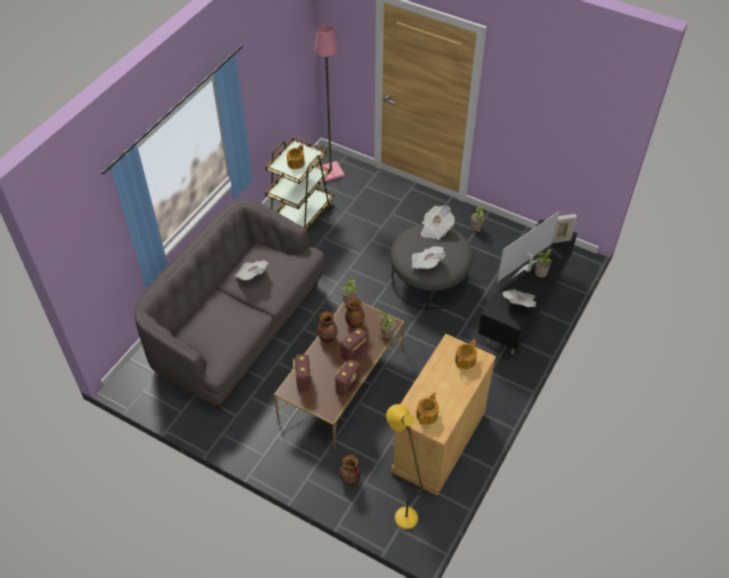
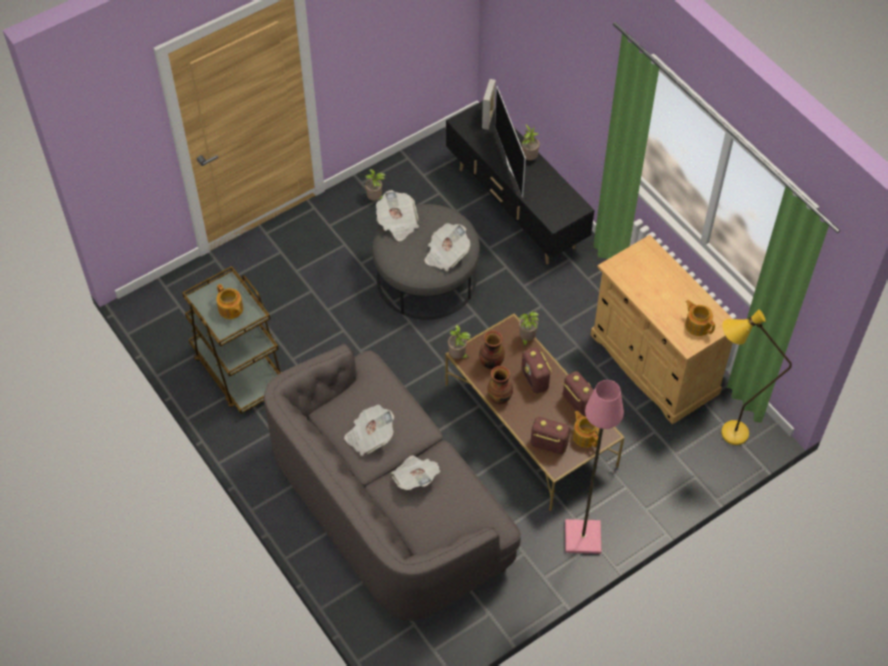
camera: 65 degrees left, 5 degrees up
pink floor lamp [314,24,345,182] -> pink floor lamp moved to [565,380,624,554]
vase [340,455,360,486] -> none
teapot [455,339,477,369] -> teapot moved to [573,411,599,448]
newspaper [503,289,536,307] -> newspaper moved to [391,455,440,490]

